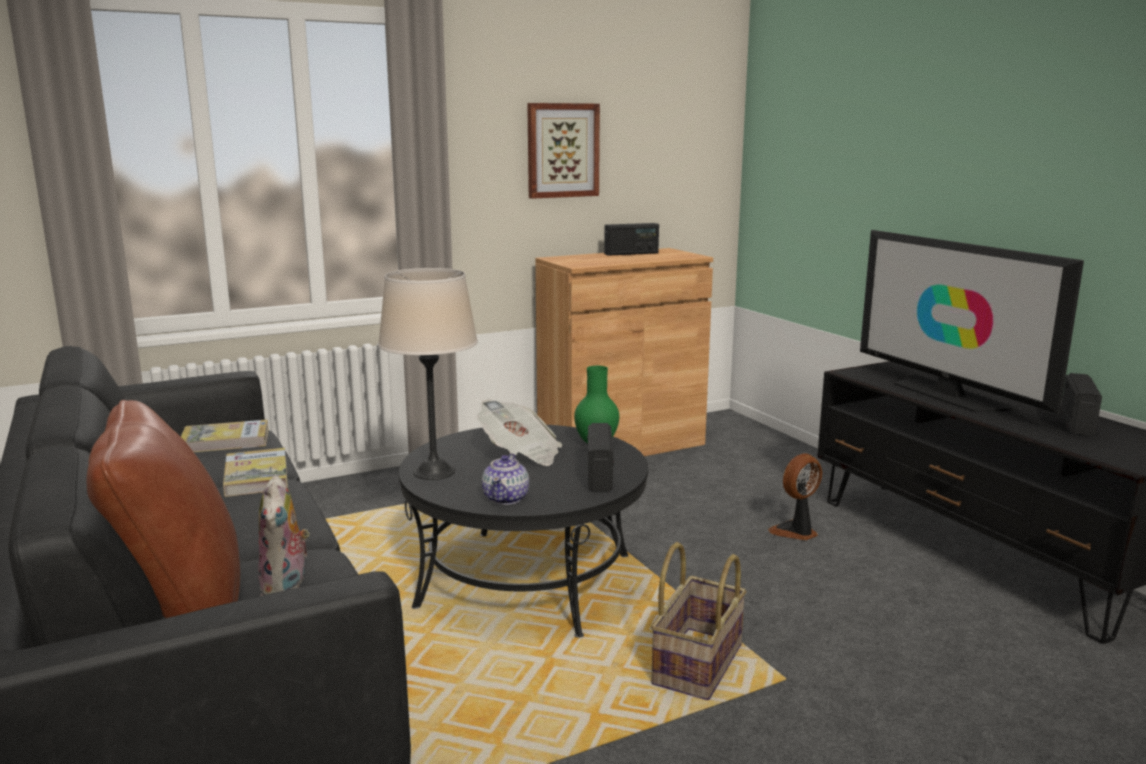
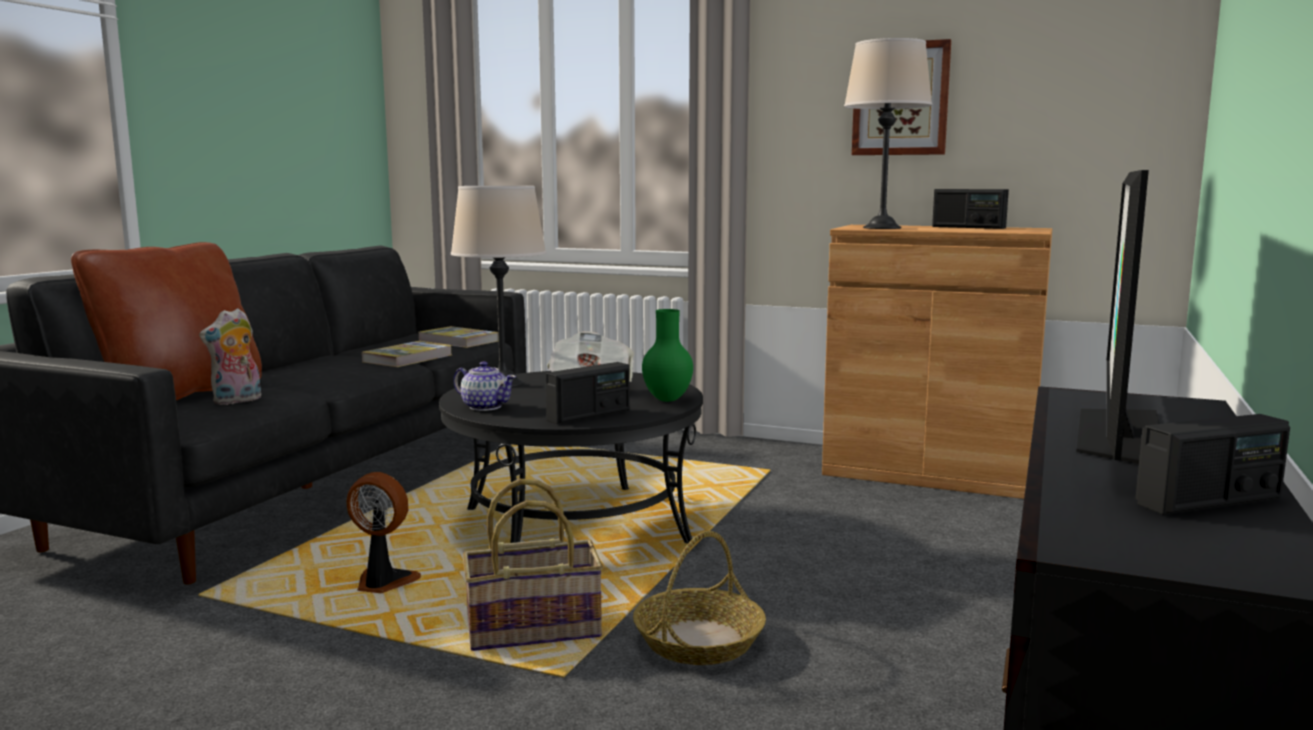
camera: 50 degrees right, 5 degrees down
teapot [482,453,529,505] -> teapot turned 120 degrees counterclockwise [453,361,516,411]
fan [768,454,822,540] -> fan moved to [346,472,421,593]
none -> basket [633,531,766,665]
none -> beige table lamp [844,38,932,229]

